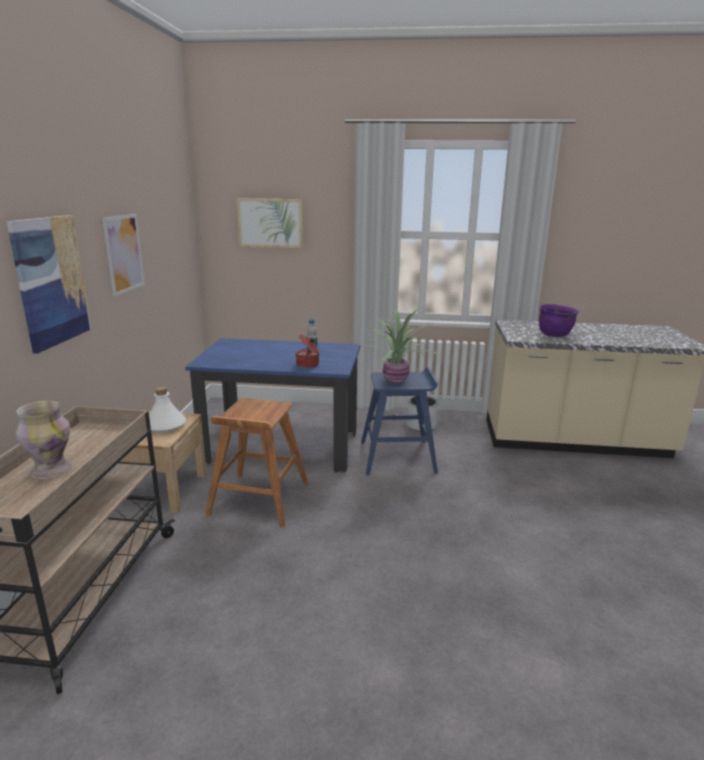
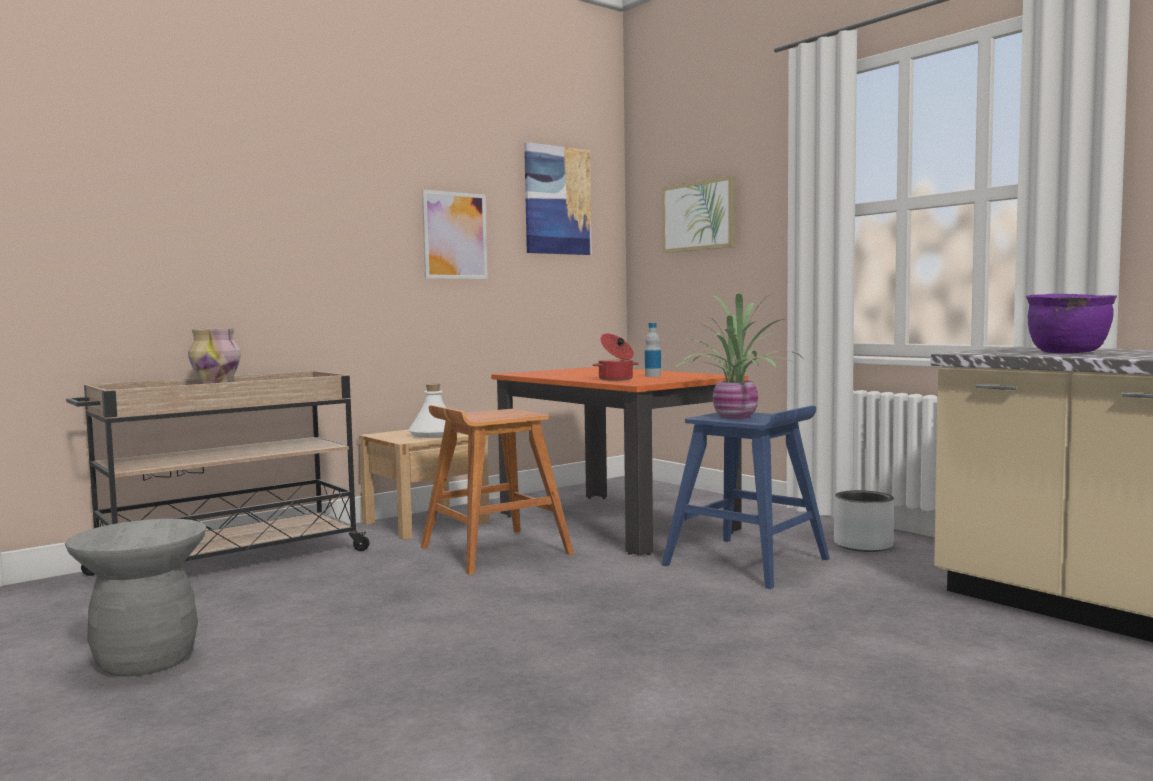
camera: 45 degrees right, 15 degrees down
picture [6,215,91,354] -> picture moved to [524,142,592,255]
blue dining table [185,338,361,473] -> orange dining table [491,367,748,556]
none -> grey stool [65,519,206,676]

